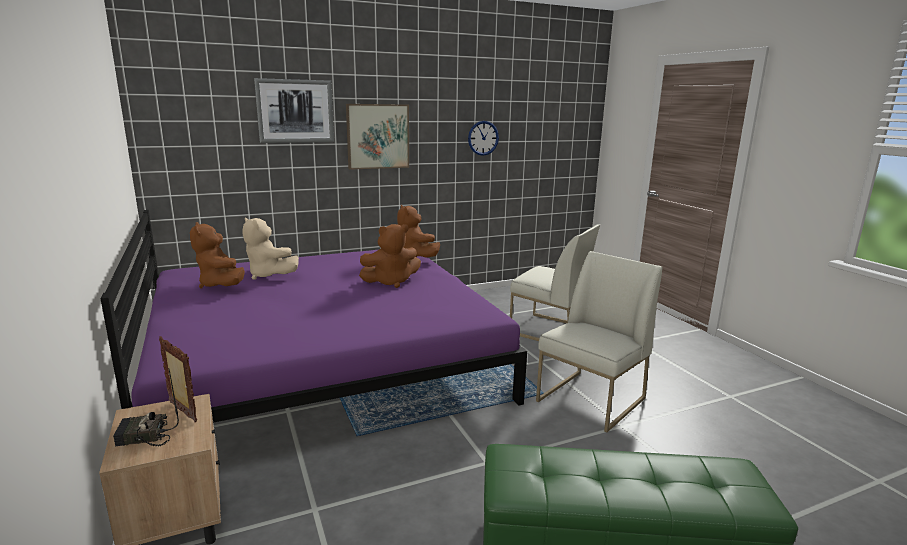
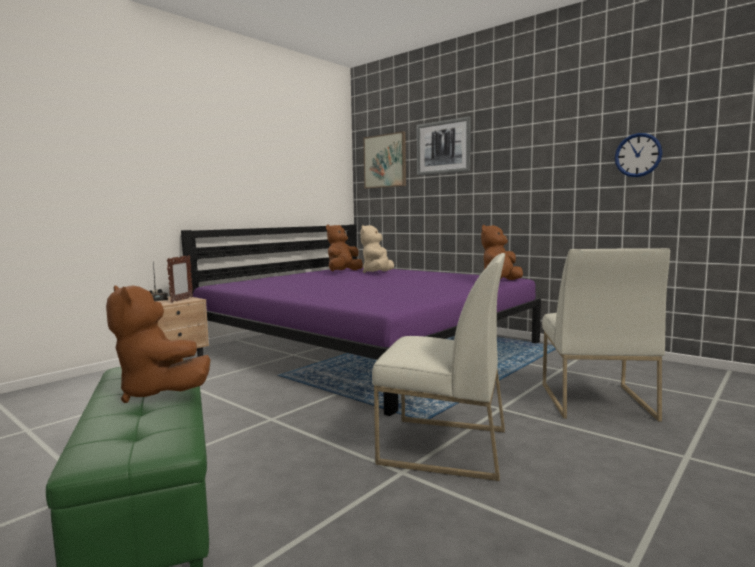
camera: 65 degrees right, 10 degrees down
picture [346,104,409,170] -> picture moved to [363,131,406,189]
brown plush toy [359,224,421,288] -> brown plush toy moved to [106,285,210,403]

